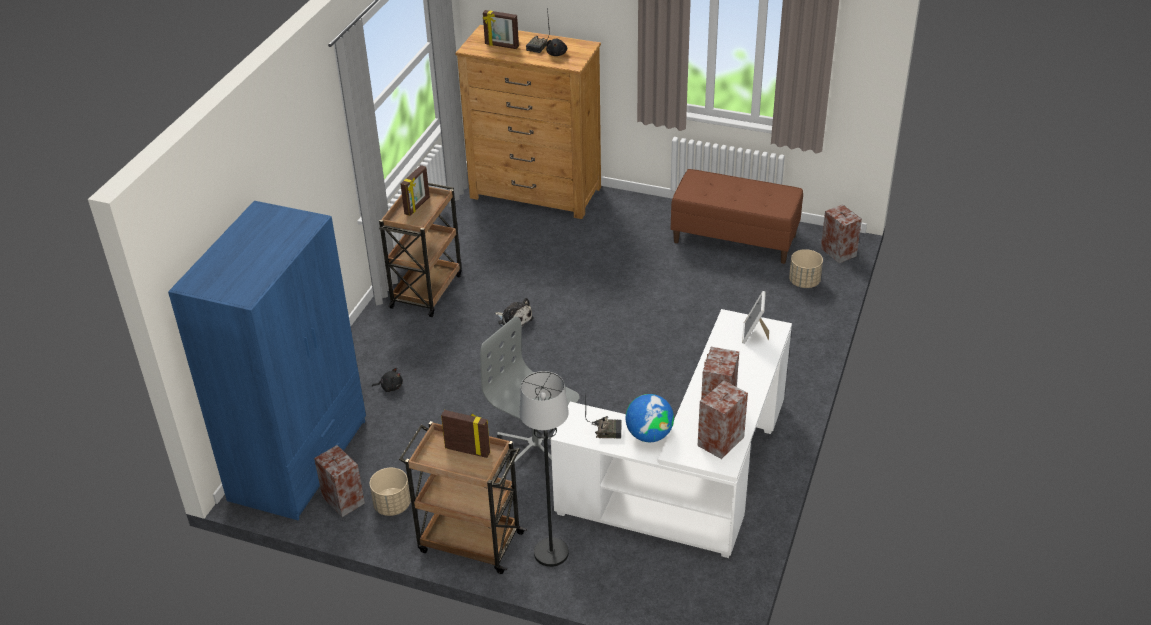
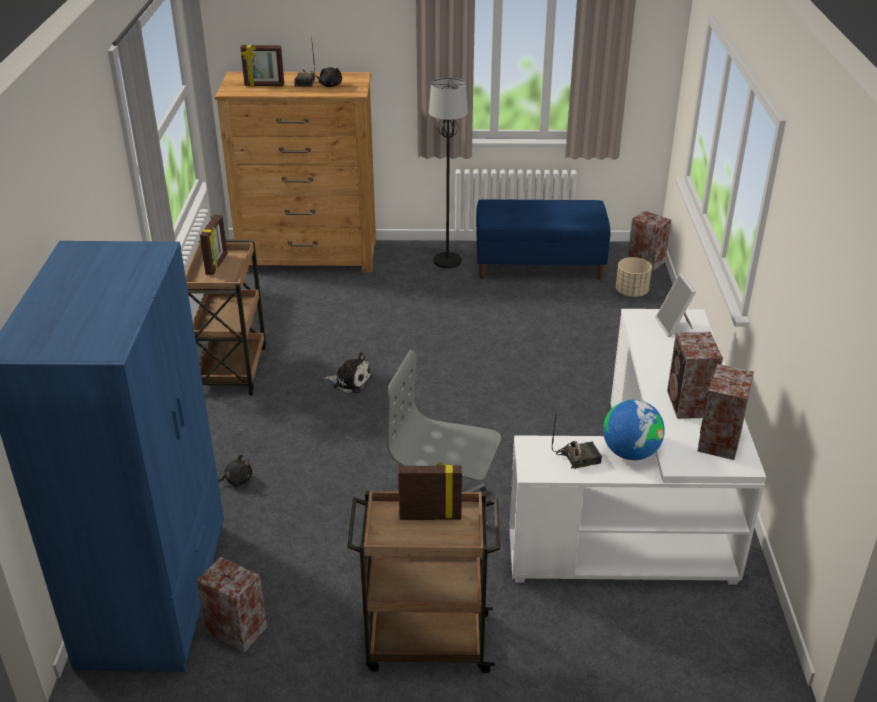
camera: 20 degrees left, 5 degrees down
beige planter [370,468,411,516] -> none
black floor lamp [520,371,569,567] -> black floor lamp moved to [429,78,468,268]
brown bench [671,169,803,264] -> blue bench [476,199,611,280]

